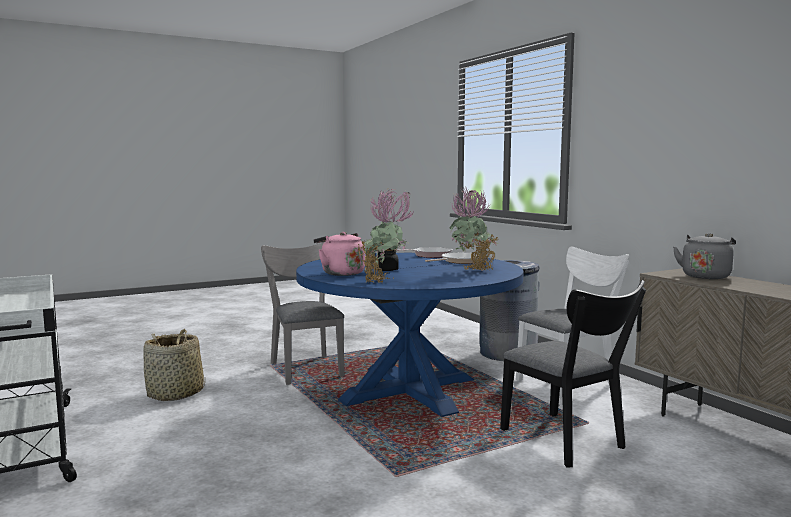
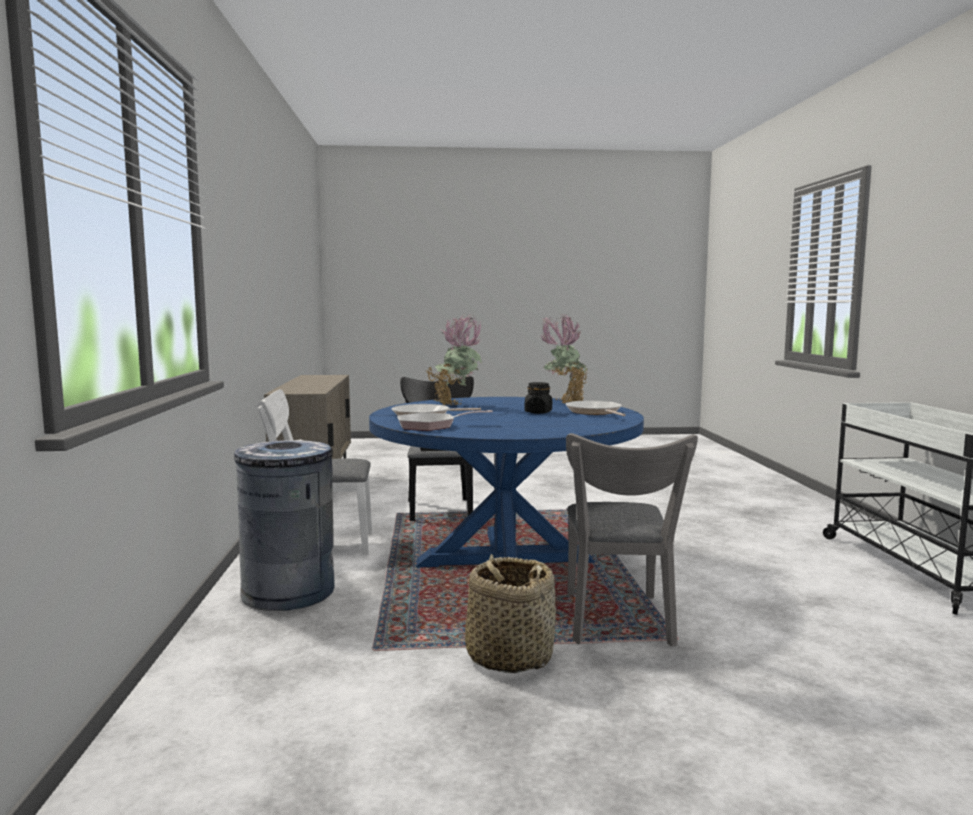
camera: 155 degrees left, 0 degrees up
basket [143,329,205,401] -> basket moved to [465,554,556,673]
pink kettle [313,232,365,276] -> frying pan [566,400,626,416]
grey kettle [673,233,736,279] -> none

